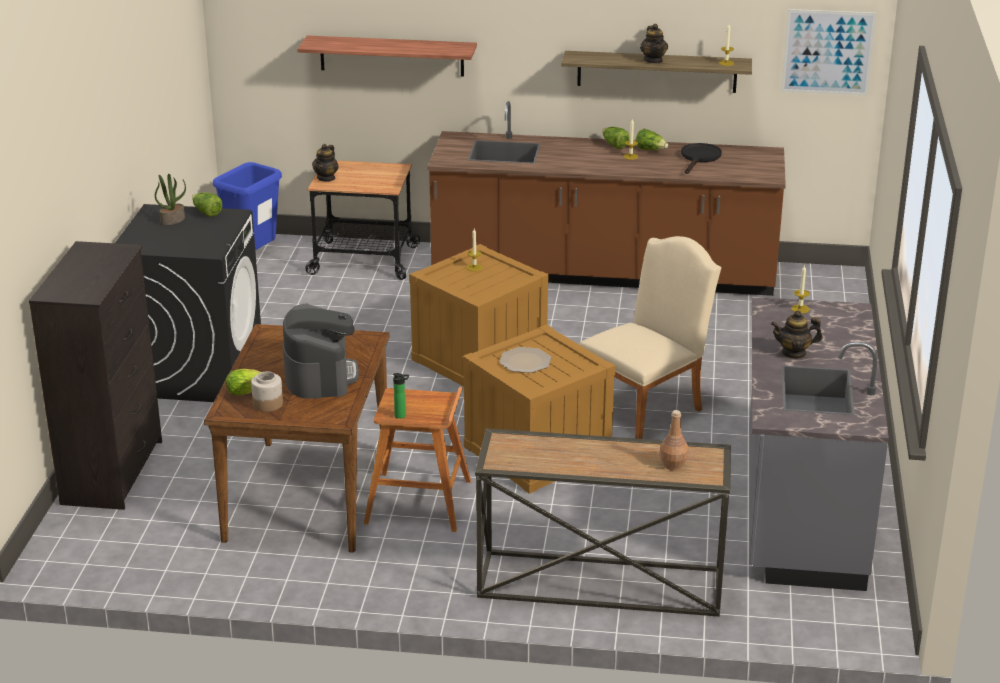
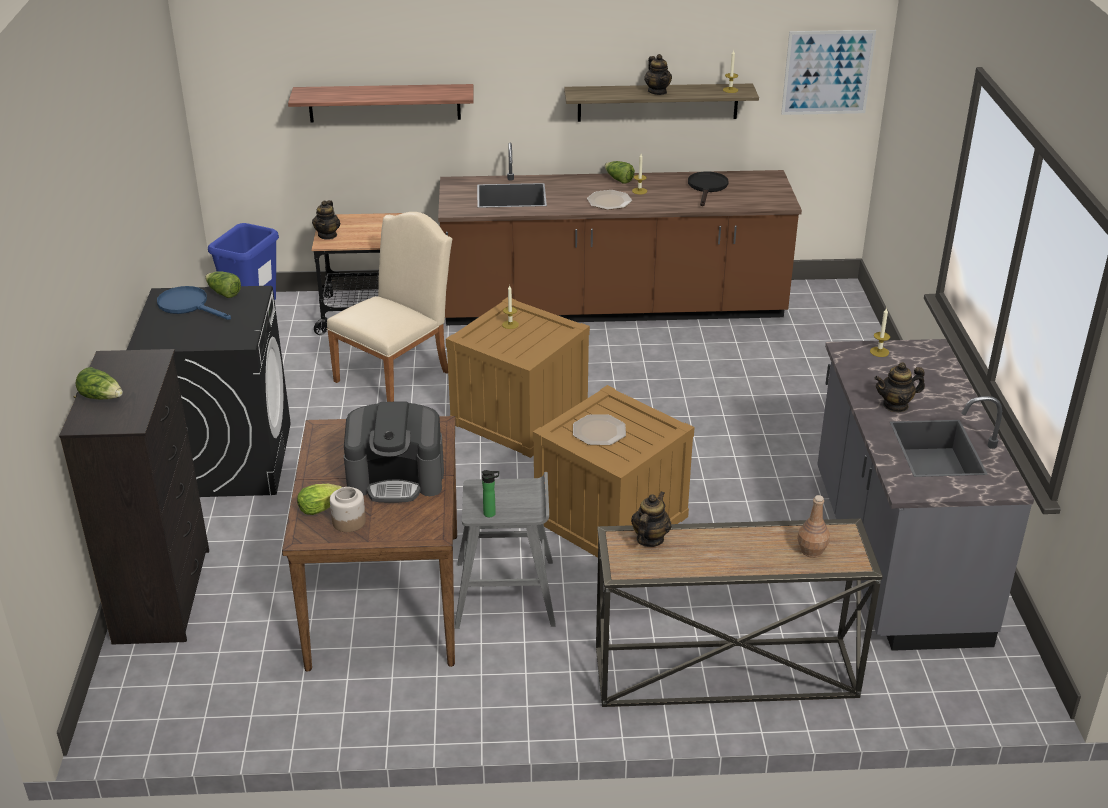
camera: 10 degrees left, 5 degrees up
potted plant [155,174,186,225] -> blue frying pan [157,286,231,320]
coffee machine [283,303,359,399] -> coffee machine turned 105 degrees clockwise [344,402,444,503]
brown stool [364,387,471,532] -> grey stool [455,472,556,629]
beige chair [580,236,721,439] -> beige chair moved to [327,212,452,402]
lettuce [636,129,668,150] -> lettuce moved to [75,367,123,399]
none -> plate [587,190,632,210]
none -> teapot [631,491,671,547]

